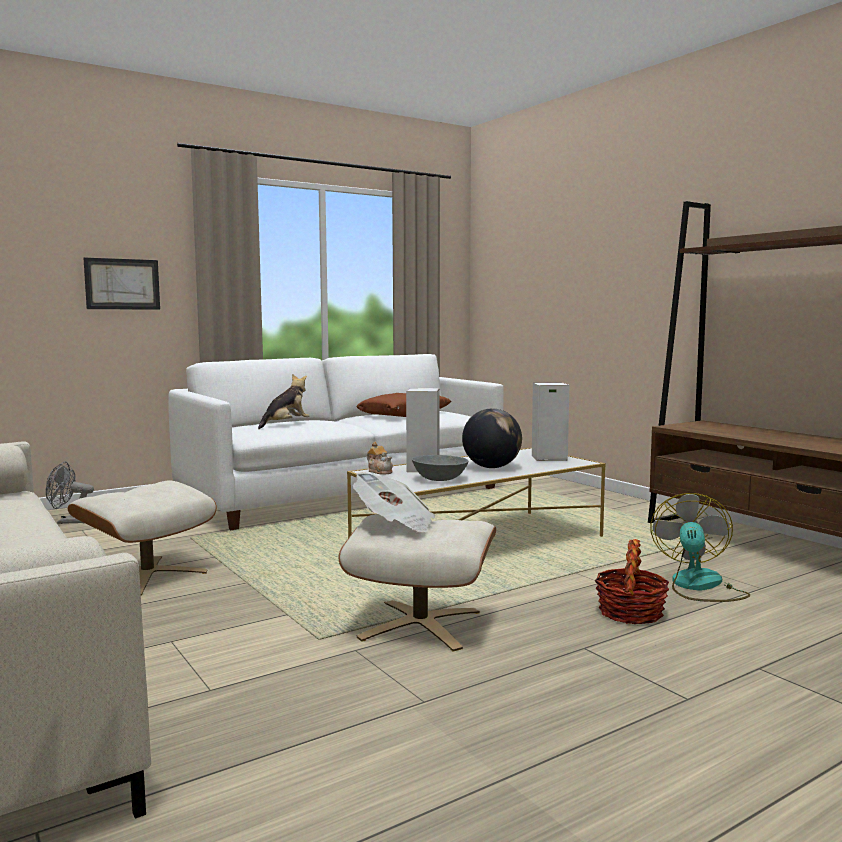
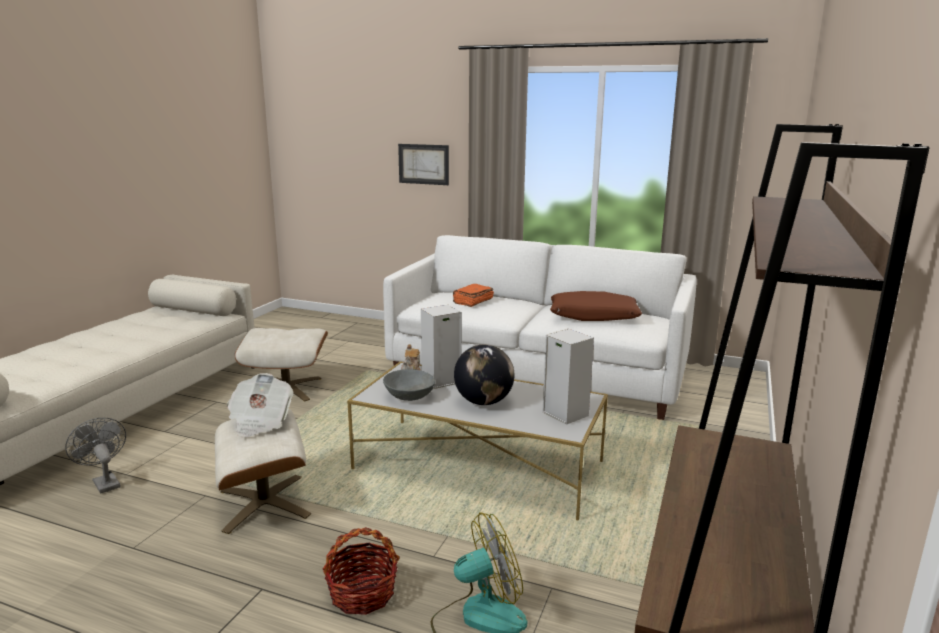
camera: 55 degrees right, 10 degrees up
grey fan [46,461,94,524] -> grey fan moved to [65,418,126,494]
plush toy [258,374,309,429] -> orange book [453,284,494,307]

